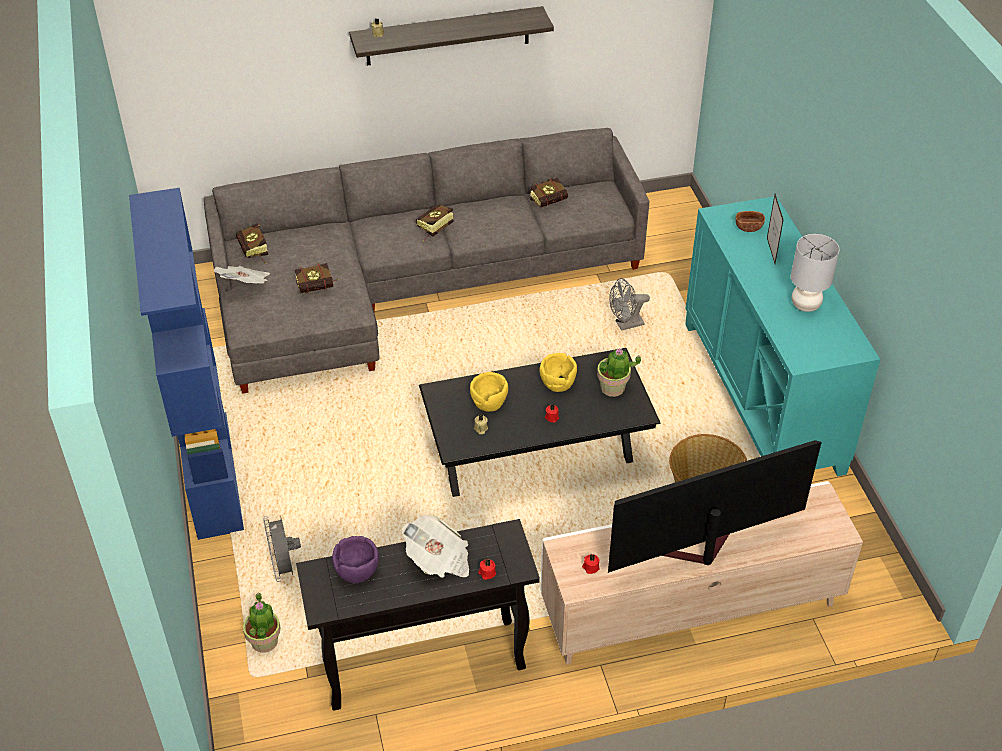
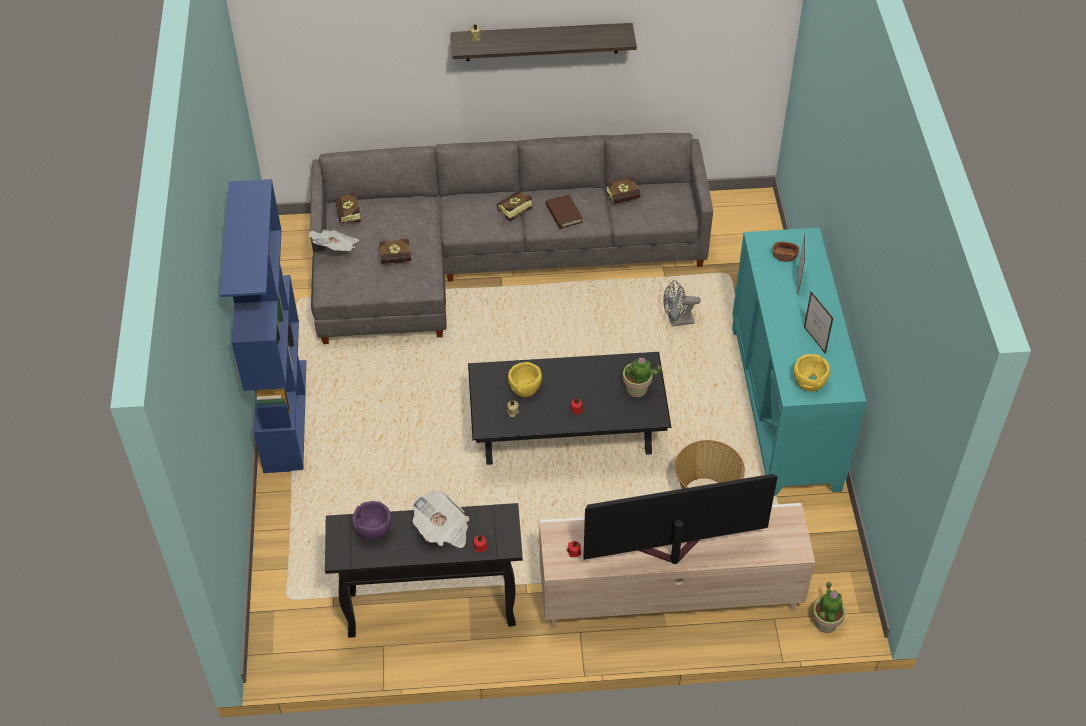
camera: 10 degrees right, 5 degrees up
potted plant [243,592,280,653] -> potted plant moved to [813,582,845,633]
grey fan [263,516,301,582] -> none
yellow bowl [540,353,577,392] -> yellow bowl moved to [793,354,830,391]
grey table lamp [791,234,840,312] -> picture frame [804,292,833,354]
none -> brown book [545,194,583,229]

